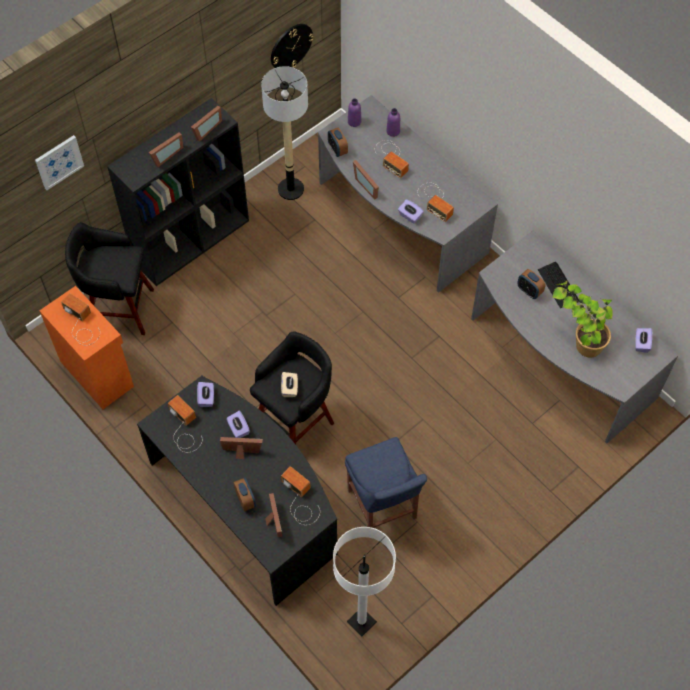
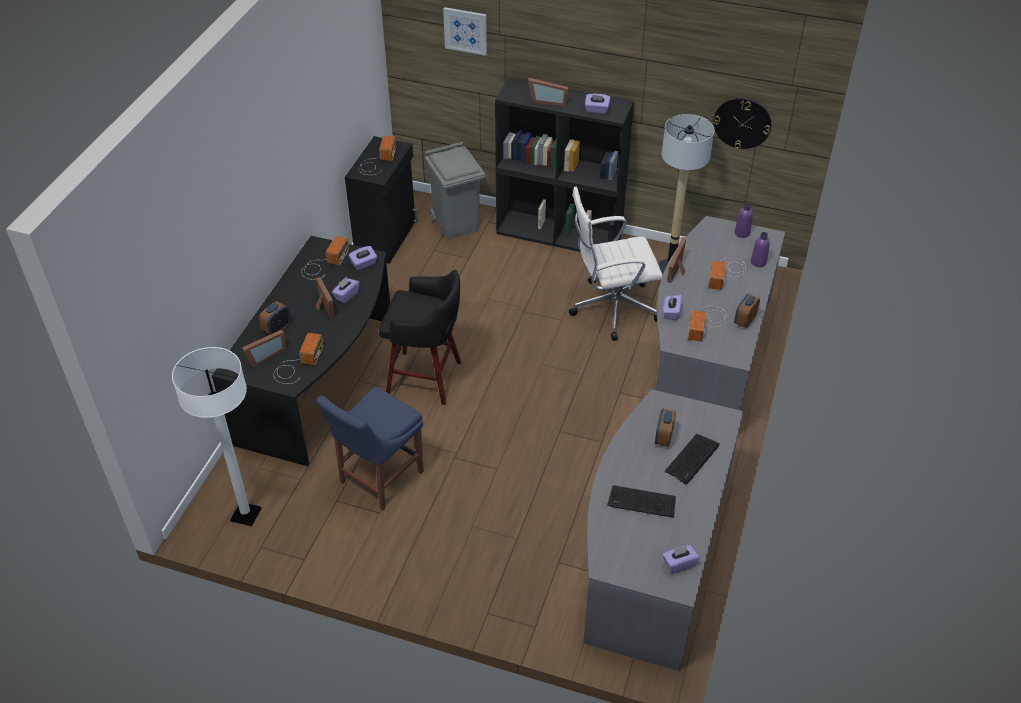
camera: 60 degrees right, 15 degrees down
orange cabinet [39,286,134,409] -> black cabinet [345,136,418,264]
black stool [65,222,154,335] -> grey trash can [425,142,486,238]
picture frame [191,106,222,142] -> purple tissue box [585,94,610,114]
beige tissue box [281,372,298,397] -> none
alarm clock [328,128,348,157] -> alarm clock moved to [734,294,760,328]
potted plant [552,280,613,357] -> keyboard [607,485,676,517]
none -> white office chair [569,187,663,341]

